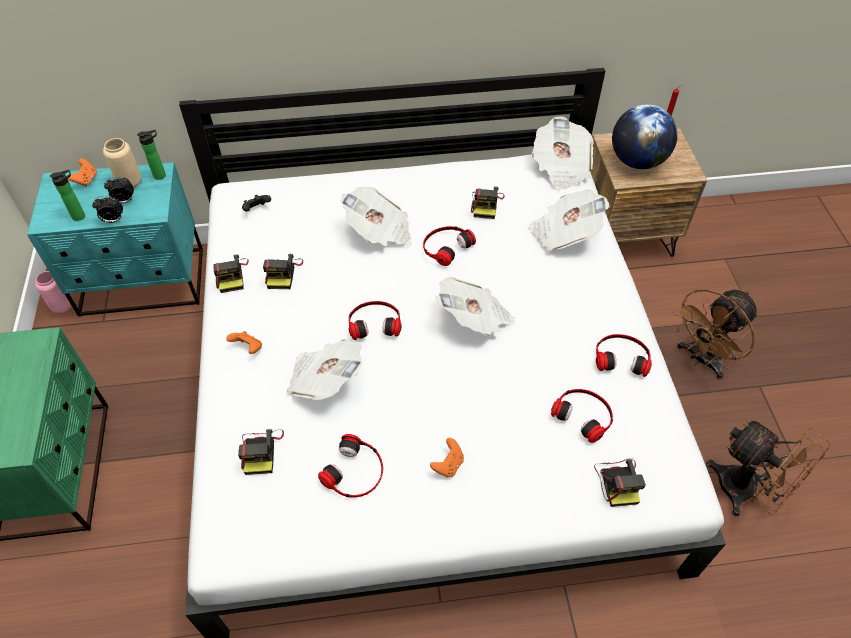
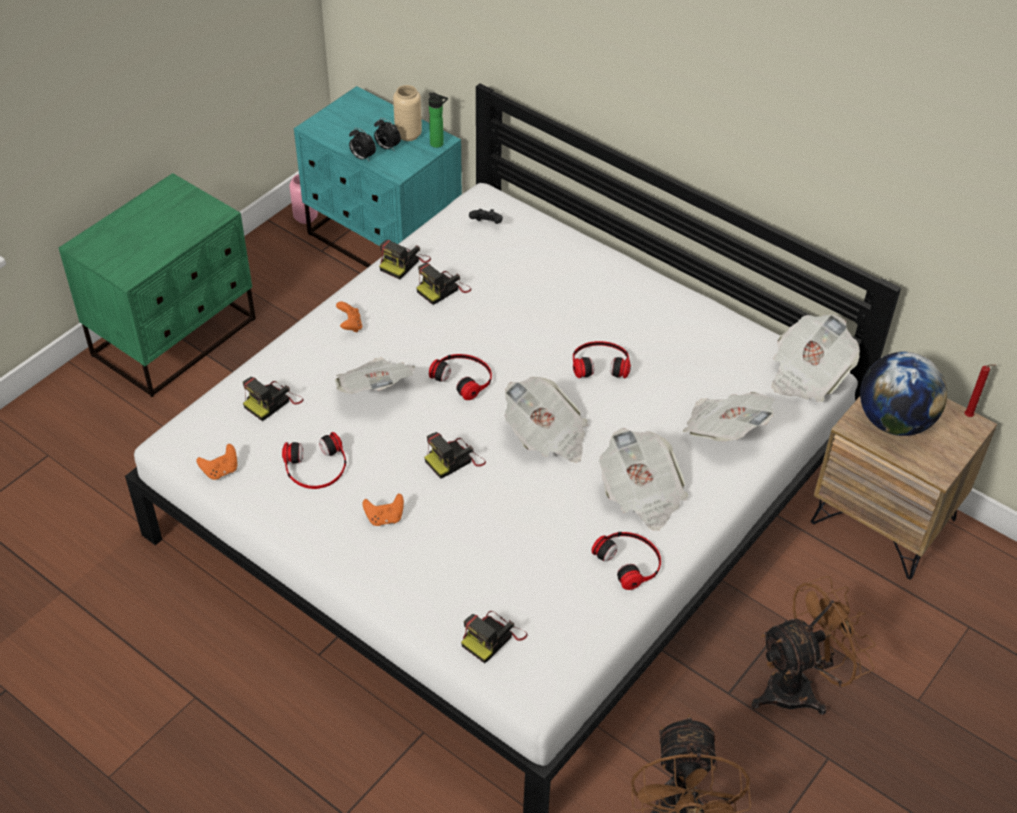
camera: 45 degrees right, 5 degrees down
bottle [50,170,85,221] -> none
orange game controller [67,158,97,187] -> orange game controller moved to [197,444,237,480]
newspaper [341,187,412,246] -> newspaper moved to [599,428,688,531]
camera [471,187,505,219] -> camera moved to [424,432,486,479]
headphones [551,389,613,443] -> none
brown fan [672,289,758,379] -> brown fan turned 150 degrees clockwise [751,576,876,715]

